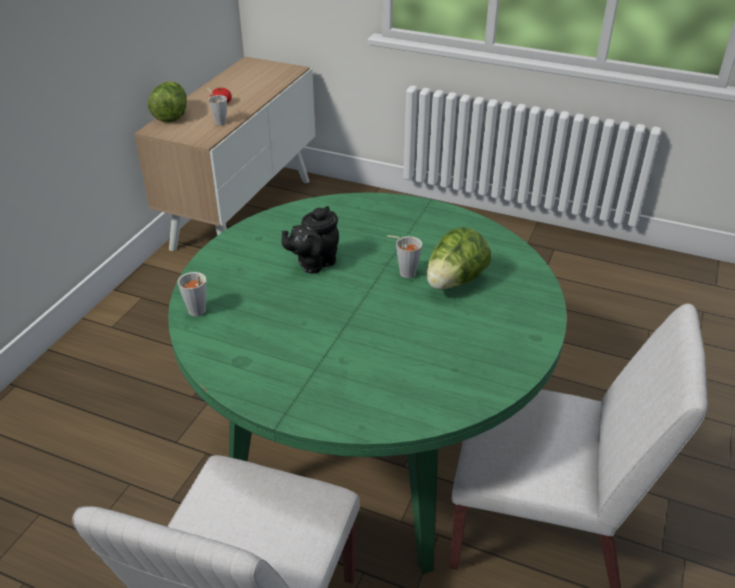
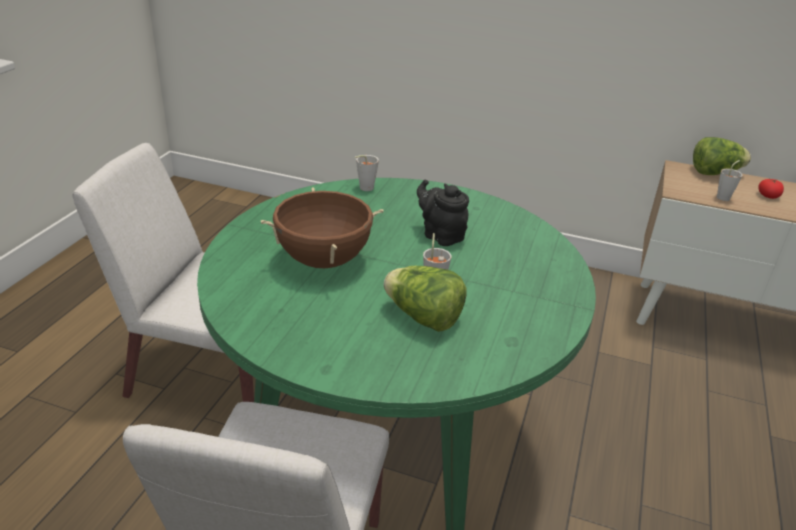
camera: 85 degrees right, 5 degrees down
none -> brown cooking pot [261,187,384,268]

